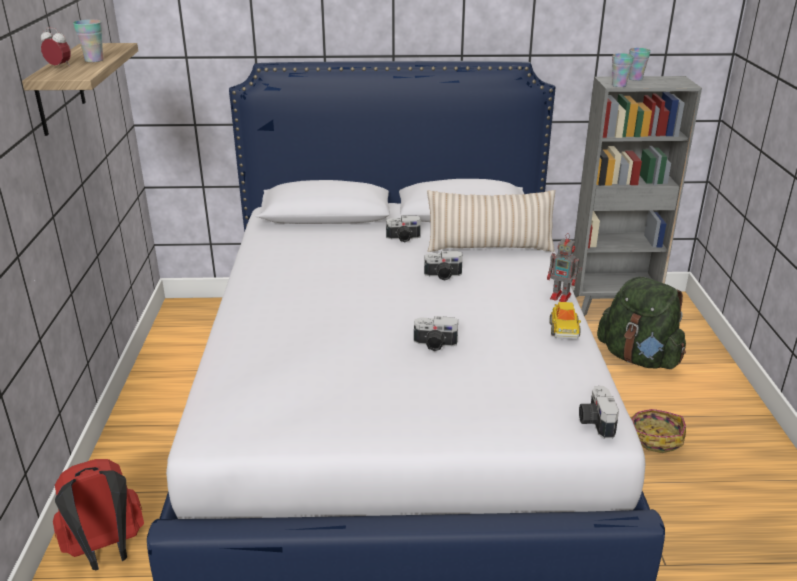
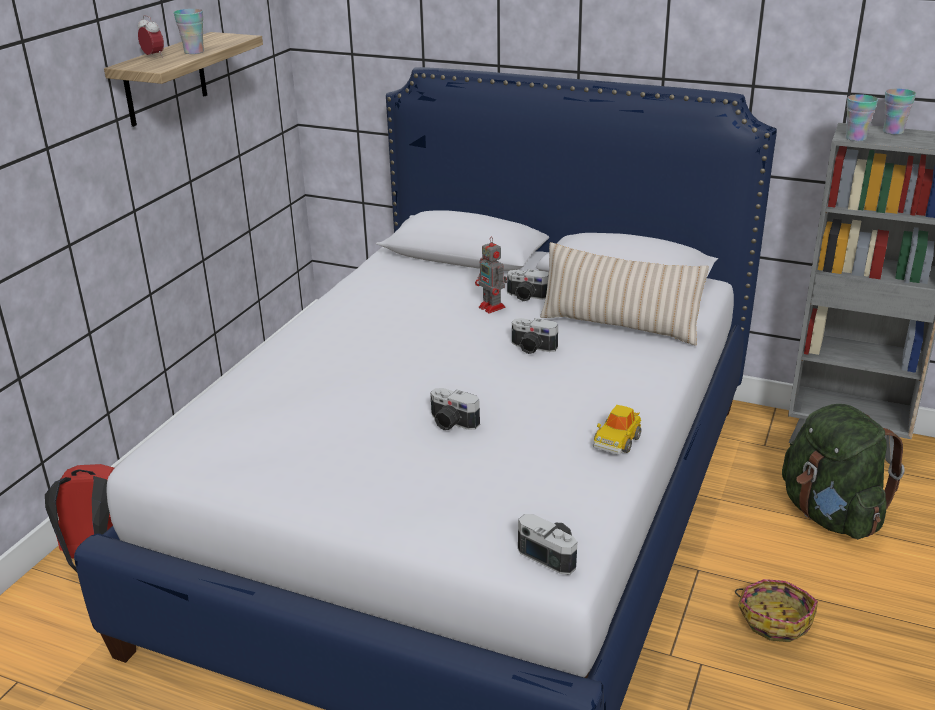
camera: 25 degrees right, 0 degrees up
toy robot [547,233,582,302] -> toy robot moved to [475,237,507,313]
camera [579,386,619,439] -> camera turned 105 degrees clockwise [518,514,578,574]

